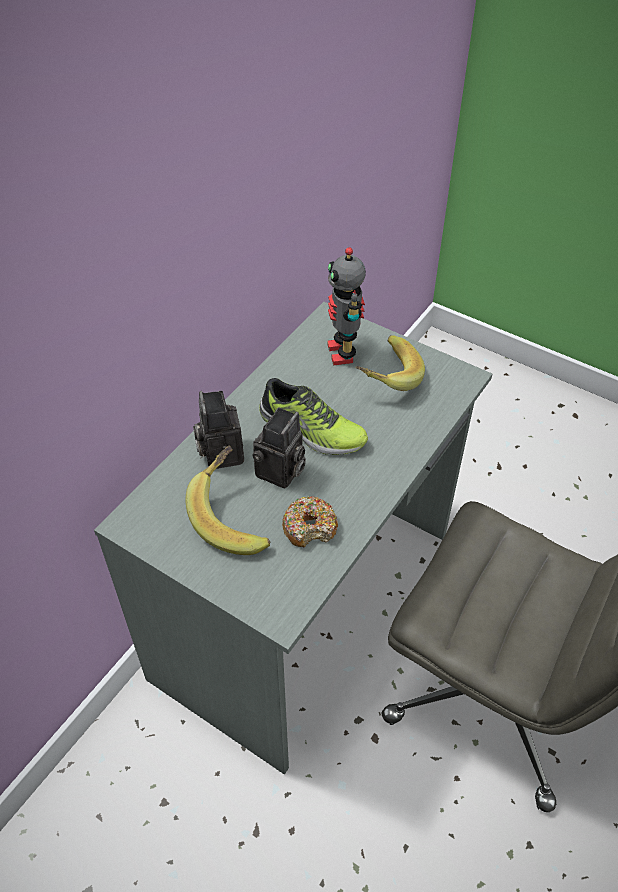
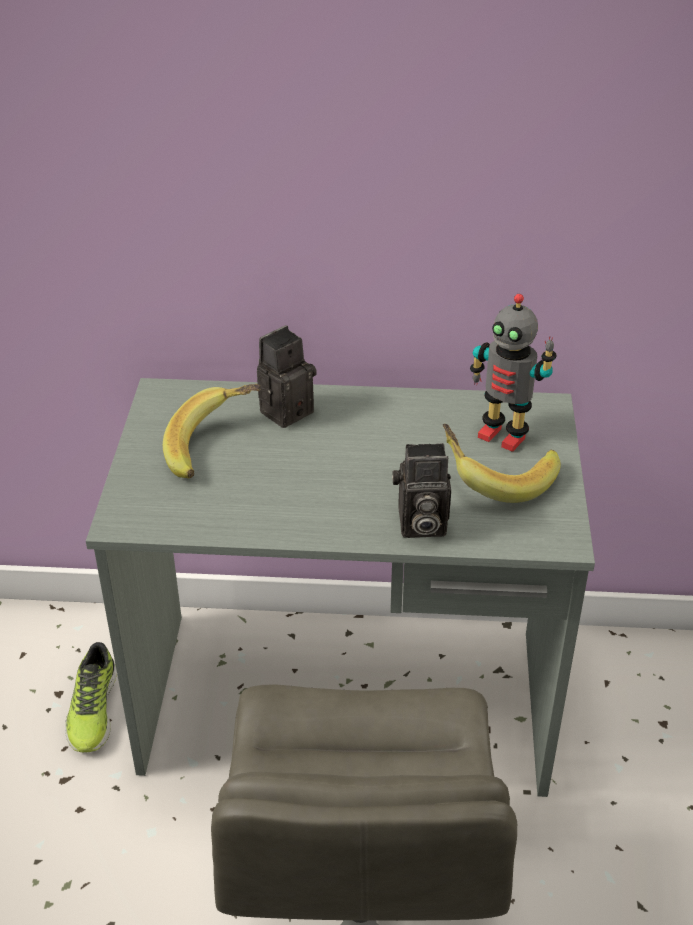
camera: 60 degrees right, 10 degrees down
camera [252,407,306,489] -> camera moved to [392,443,451,538]
shoe [259,378,368,455] -> shoe moved to [65,642,116,752]
donut [282,496,338,547] -> none
toy robot [327,247,366,366] -> toy robot turned 105 degrees counterclockwise [470,294,557,452]

